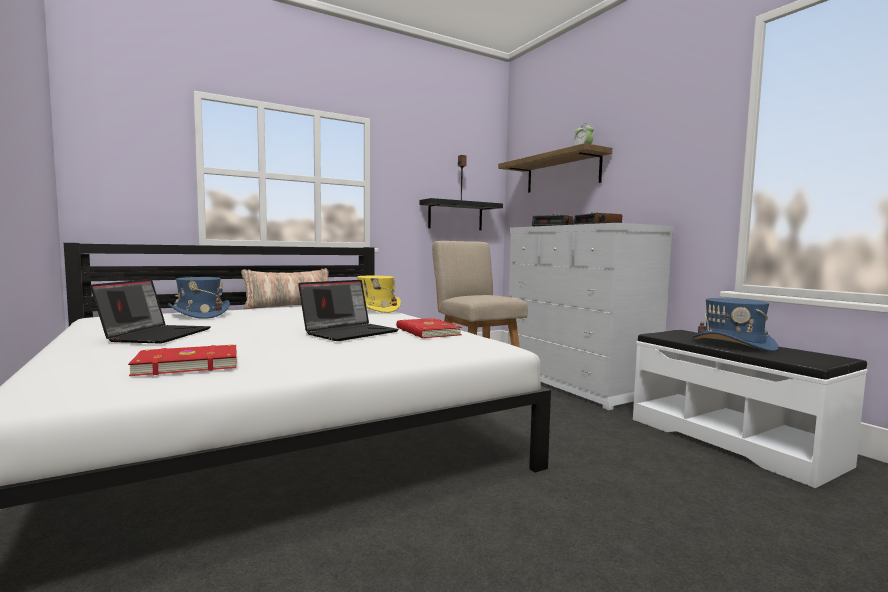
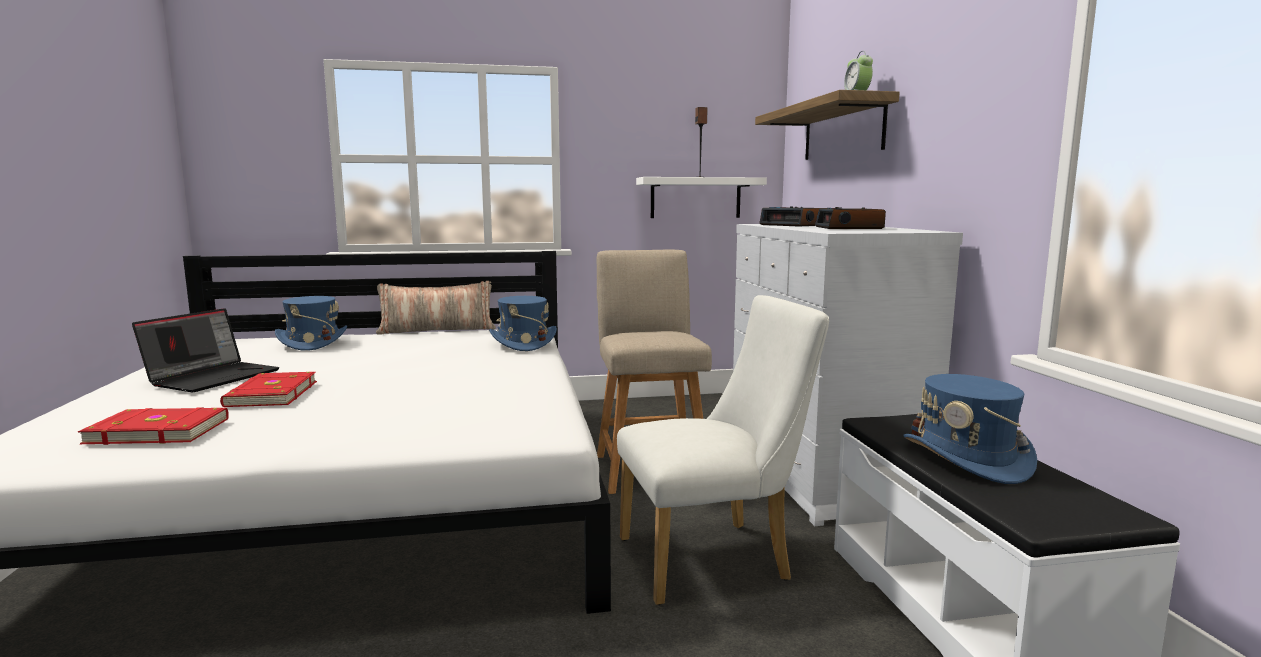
camera: 20 degrees right, 5 degrees up
laptop [298,280,399,341] -> none
yellow hat [357,276,401,313] -> blue hat [489,296,557,351]
red book [396,318,462,338] -> red book moved to [220,372,317,407]
black shelf [419,198,503,230] -> white shelf [636,177,767,218]
none -> white chair [617,295,829,605]

